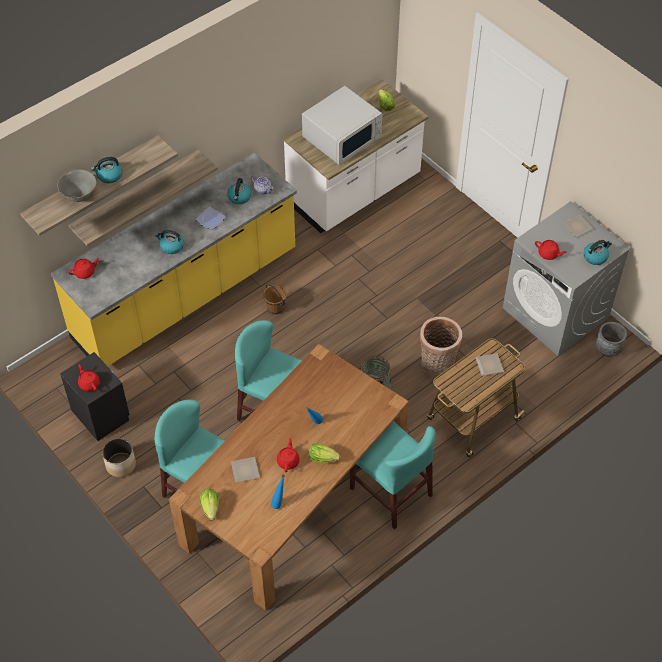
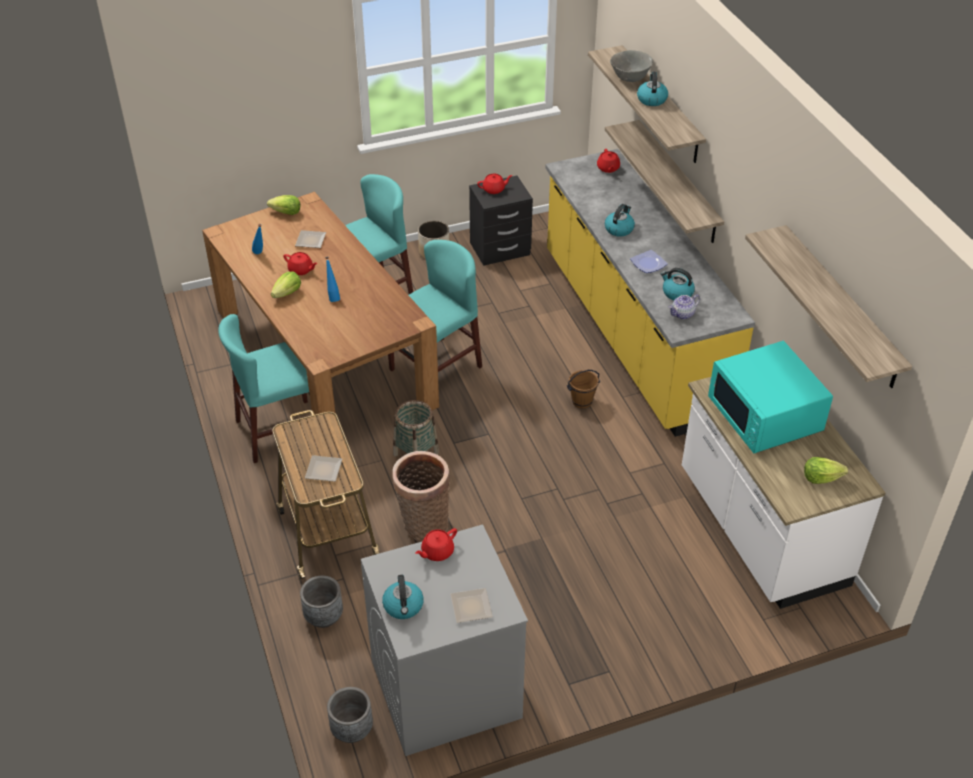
camera: 110 degrees right, 10 degrees down
white microwave [302,86,382,165] -> turquoise microwave [708,341,833,453]
none -> grey planter [300,575,343,628]
none -> shelf [745,225,912,388]

